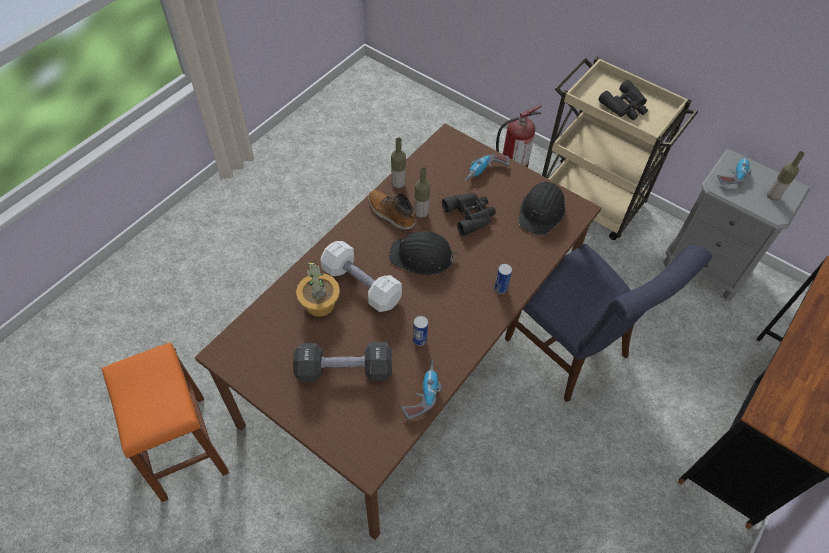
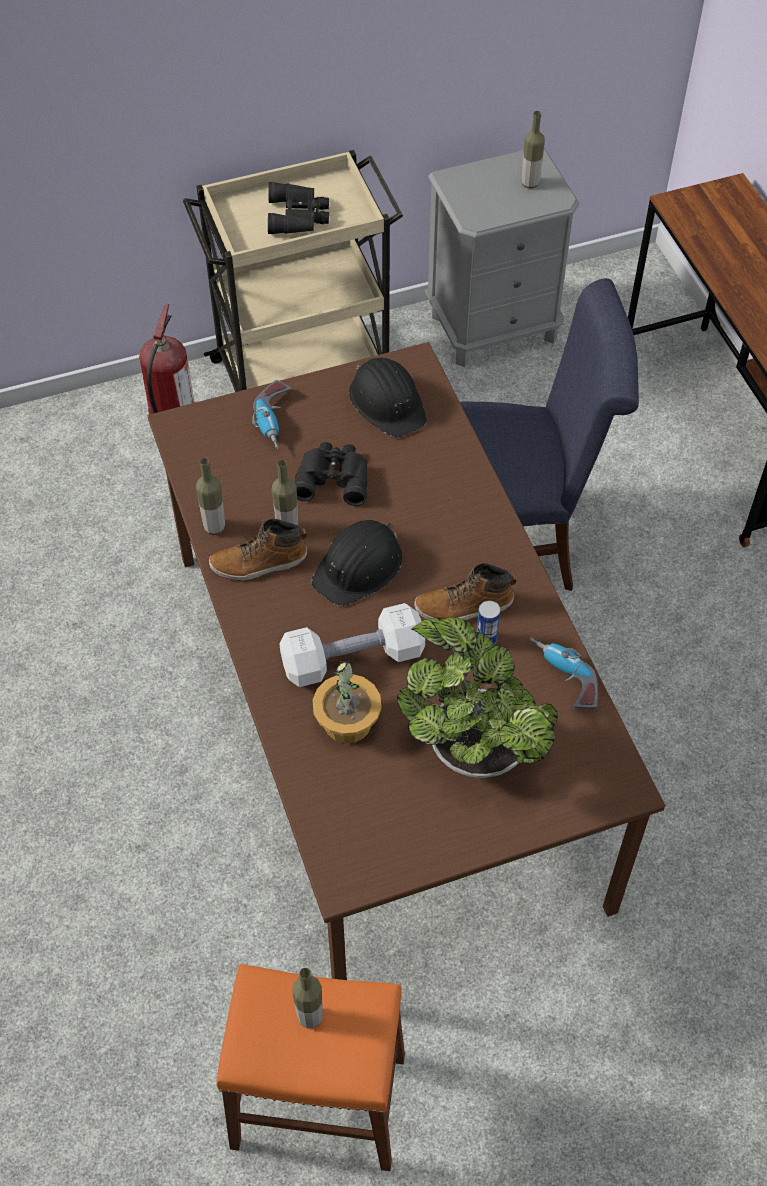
camera: 55 degrees left, 0 degrees up
black dumbbell [293,342,392,382] -> potted plant [397,618,558,778]
can [494,264,512,294] -> none
power drill [717,154,751,184] -> none
none -> bottle [292,968,323,1028]
none -> boot [414,563,517,621]

